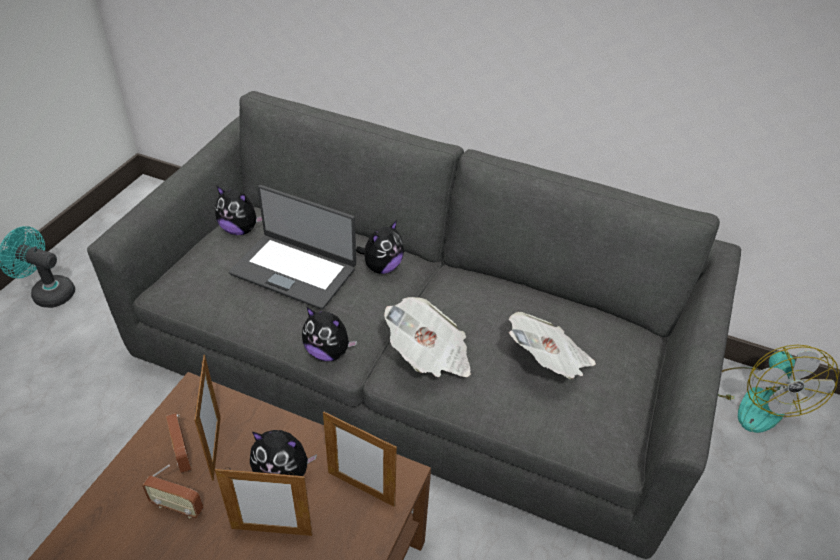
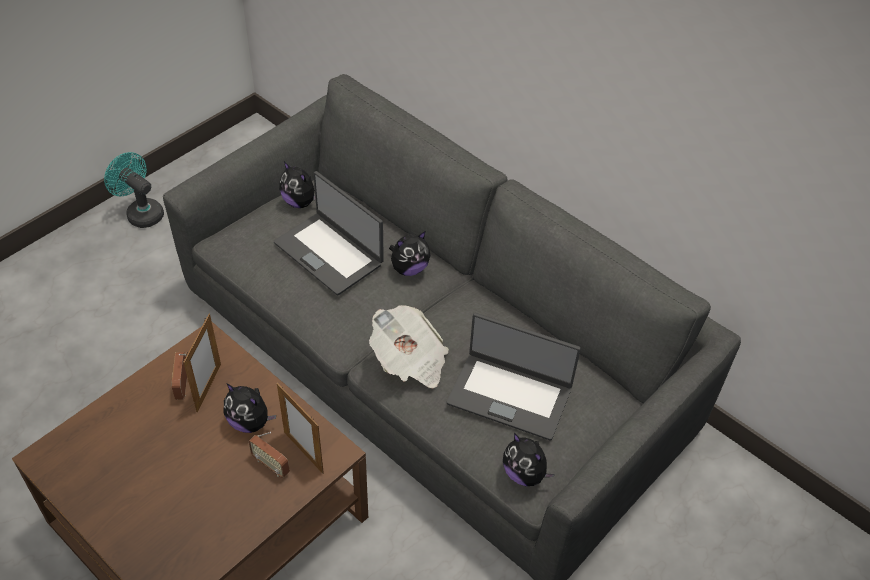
camera: 20 degrees right, 5 degrees up
radio [142,465,203,519] -> radio moved to [248,432,290,478]
picture frame [215,467,312,536] -> none
plush toy [302,307,357,361] -> plush toy moved to [503,433,555,486]
newspaper [509,312,596,379] -> laptop [447,313,581,440]
fan [718,344,839,433] -> none

